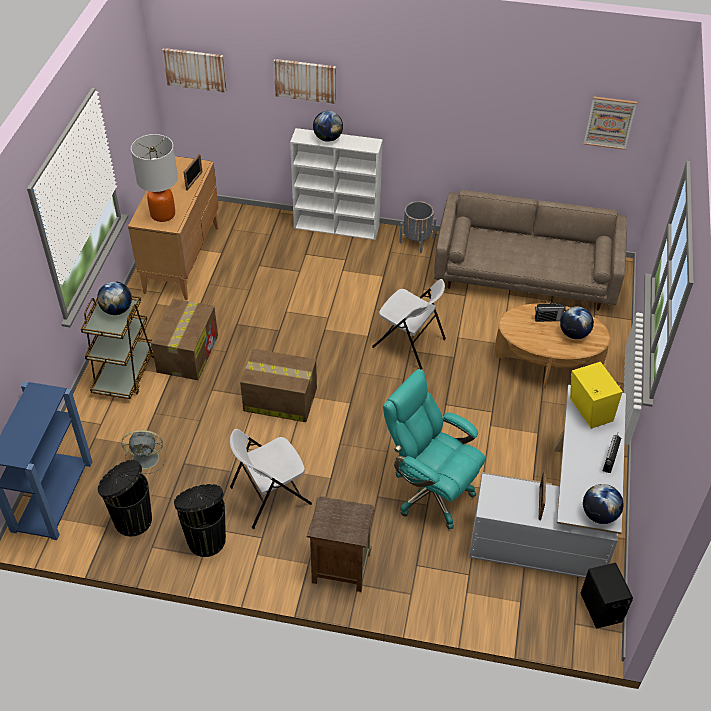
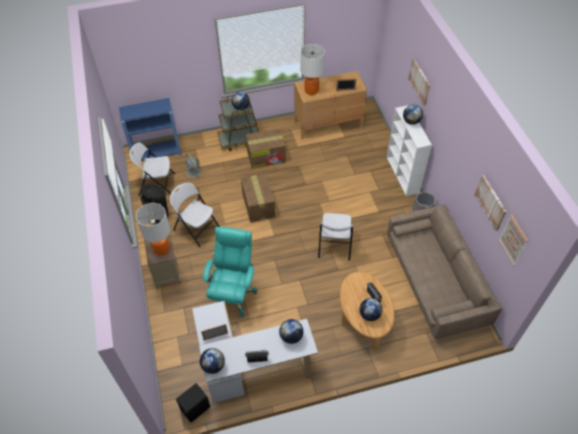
camera: 65 degrees right, 5 degrees up
black trash can [98,460,152,536] -> white chair [129,143,175,196]
picture [163,48,226,93] -> picture moved to [474,175,507,231]
yellow speaker [570,362,623,429] -> globe [279,319,303,344]
none -> table lamp [136,203,170,256]

